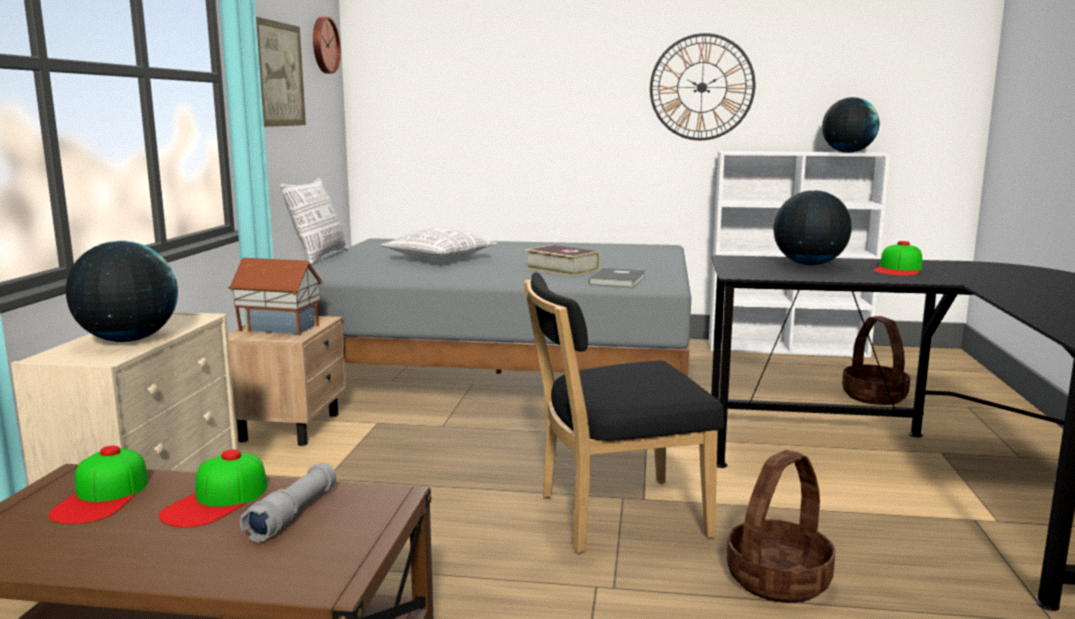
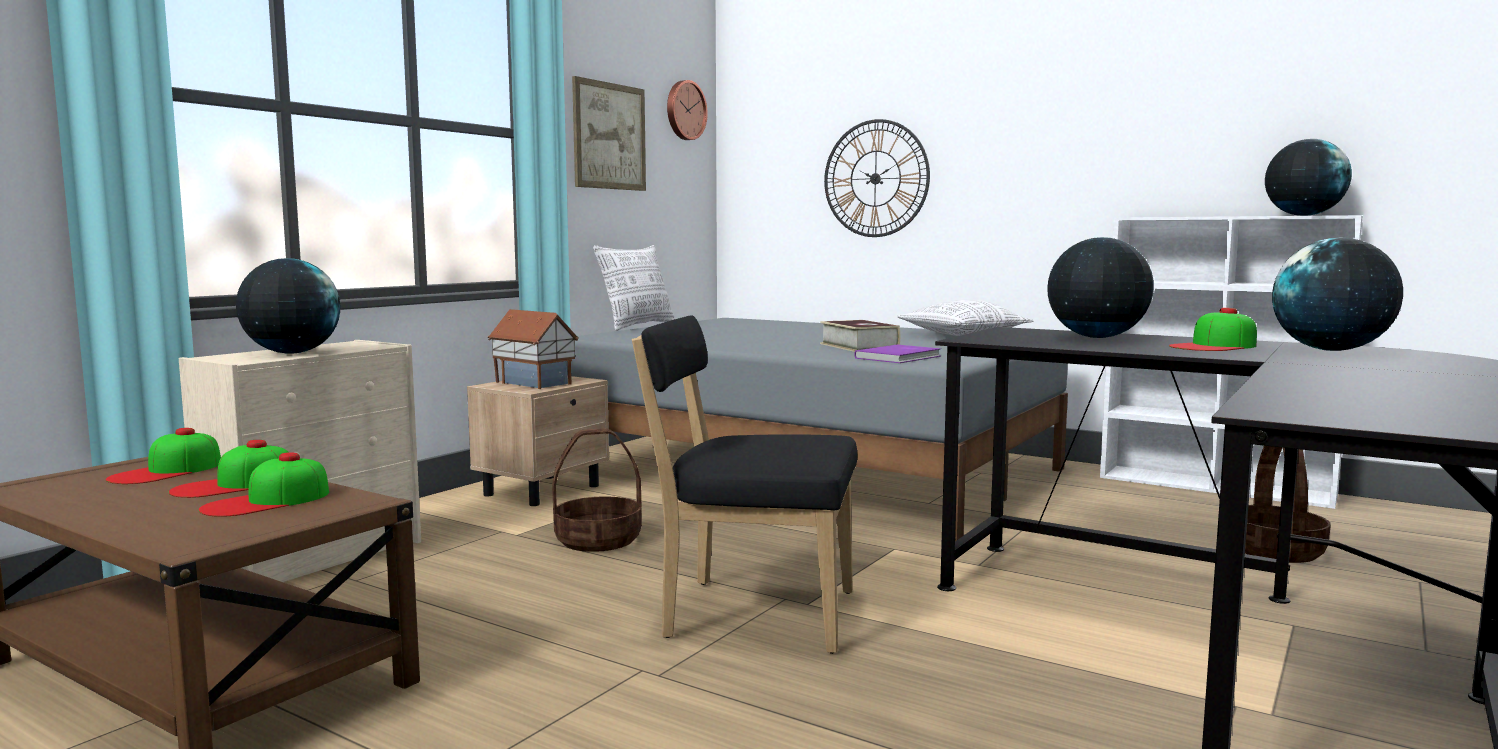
camera: 25 degrees right, 5 degrees down
grey flashlight [240,462,336,542] -> cap [199,452,329,517]
pillow [381,227,497,261] -> pillow moved to [897,300,1033,336]
grey book [589,268,645,287] -> purple book [854,345,941,363]
wall clock [650,33,755,140] -> wall clock moved to [824,119,930,237]
basket [727,450,835,603] -> basket moved to [552,428,642,552]
none -> globe [1272,237,1403,351]

